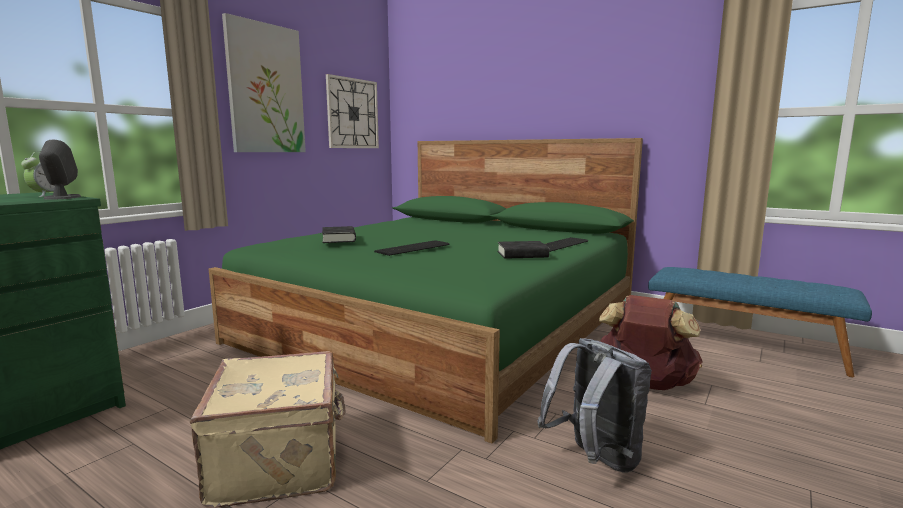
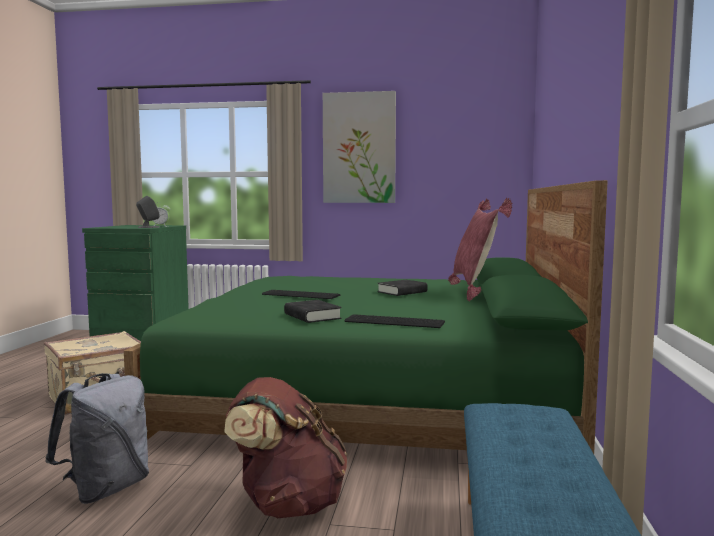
camera: 65 degrees right, 5 degrees down
black book [322,226,356,243] -> black book moved to [377,280,428,296]
wall clock [326,74,379,148] -> none
none -> red pillow [448,198,512,301]

